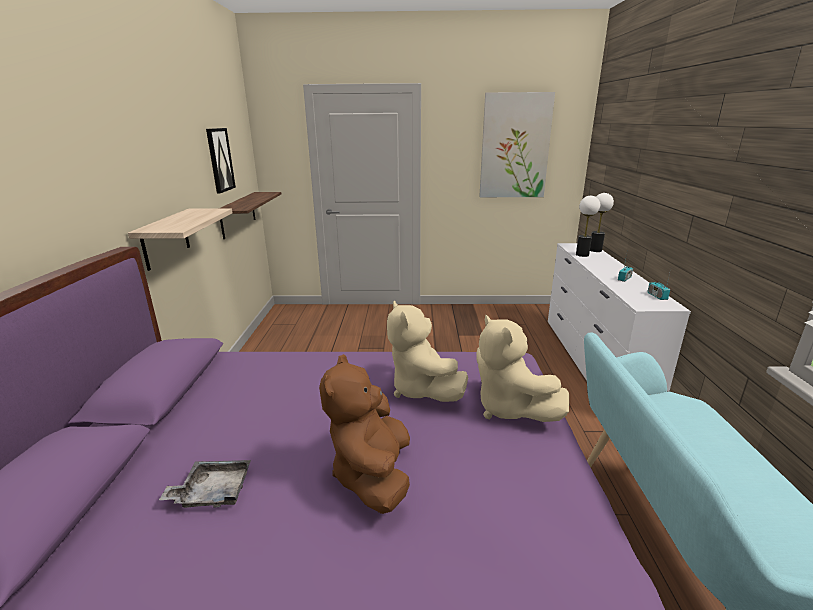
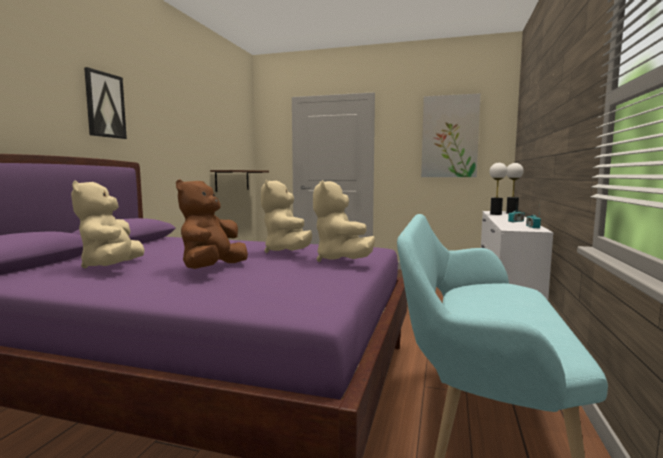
camera: 15 degrees right, 15 degrees down
shelf [128,208,233,271] -> none
grey tray [159,460,251,508] -> beige plush toy [71,181,145,269]
picture [206,128,236,193] -> picture moved to [84,67,127,139]

